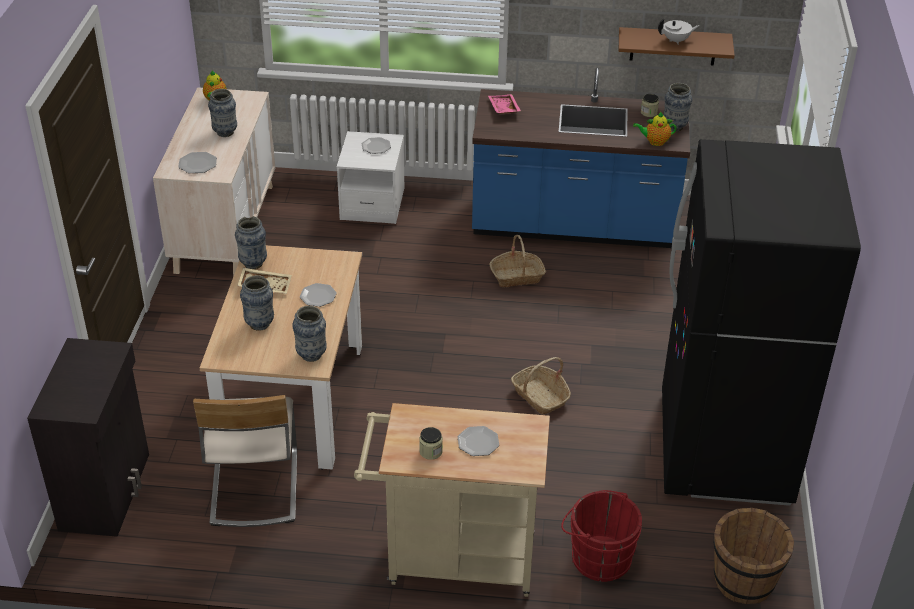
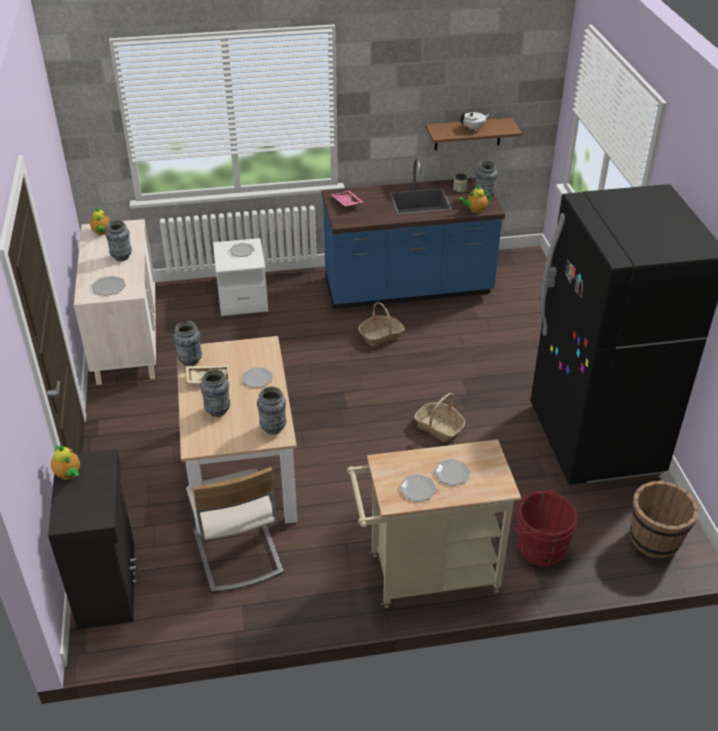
camera: 15 degrees left, 0 degrees up
jar [419,427,443,460] -> plate [399,474,437,502]
none -> teapot [51,445,80,480]

